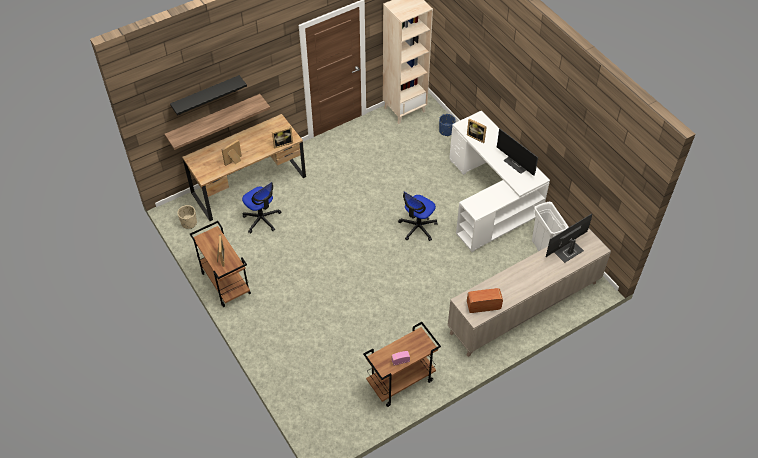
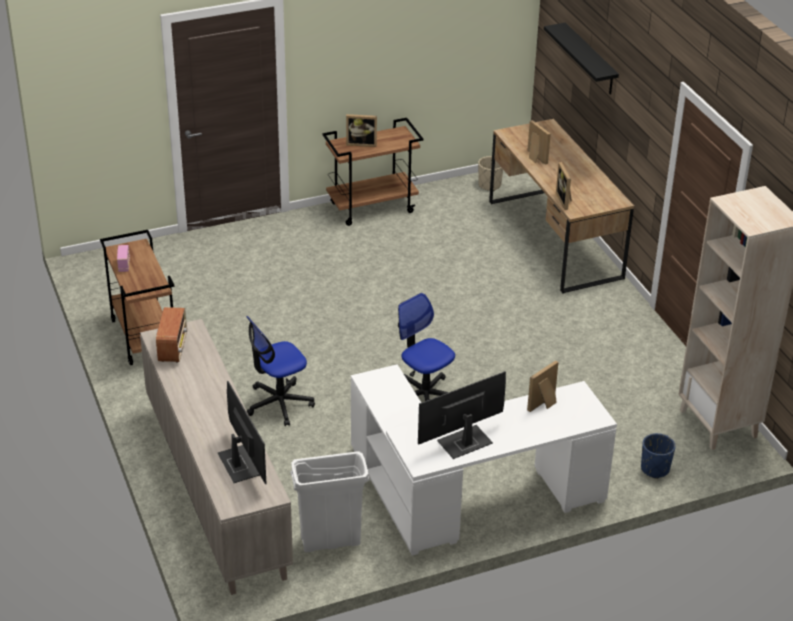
camera: 100 degrees right, 15 degrees down
shelf [165,94,270,150] -> none
office chair [242,182,281,233] -> office chair moved to [246,316,315,426]

